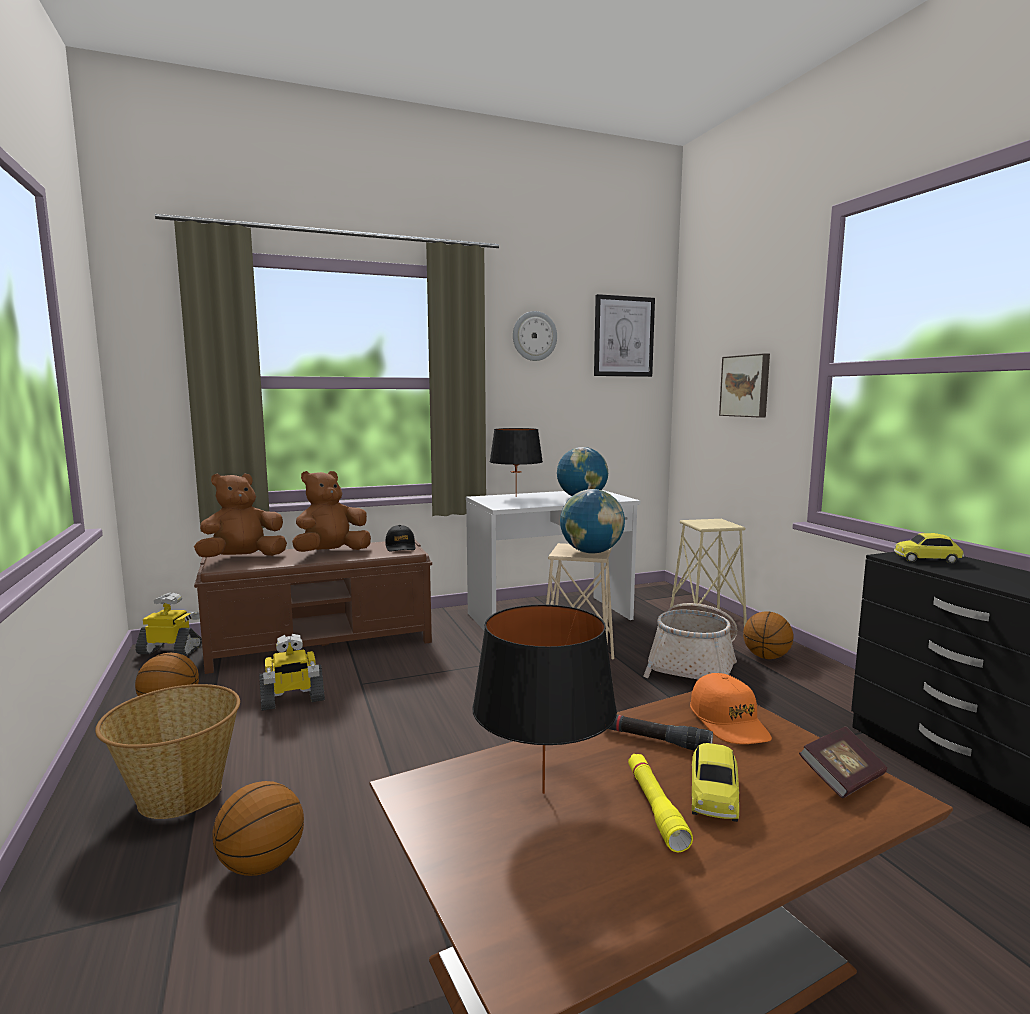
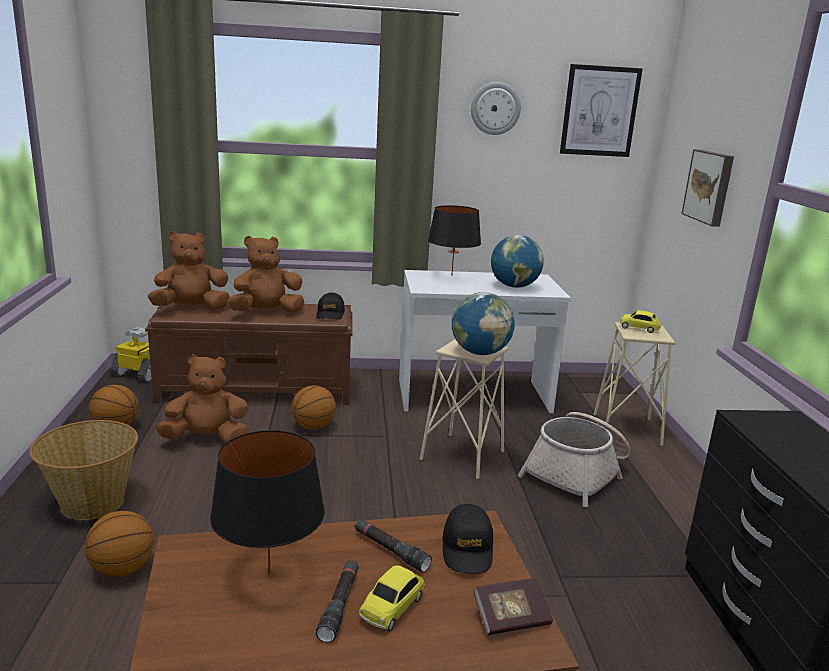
camera: 15 degrees right, 10 degrees up
toy robot [259,634,325,711] -> brown plush toy [156,354,249,443]
yellow flashlight [628,754,693,852] -> black flashlight [316,560,359,643]
orange cap [690,673,772,744] -> black cap [442,504,493,574]
basketball [743,611,793,659] -> basketball moved to [291,385,336,430]
toy car [894,533,964,564] -> toy car moved to [620,310,661,333]

